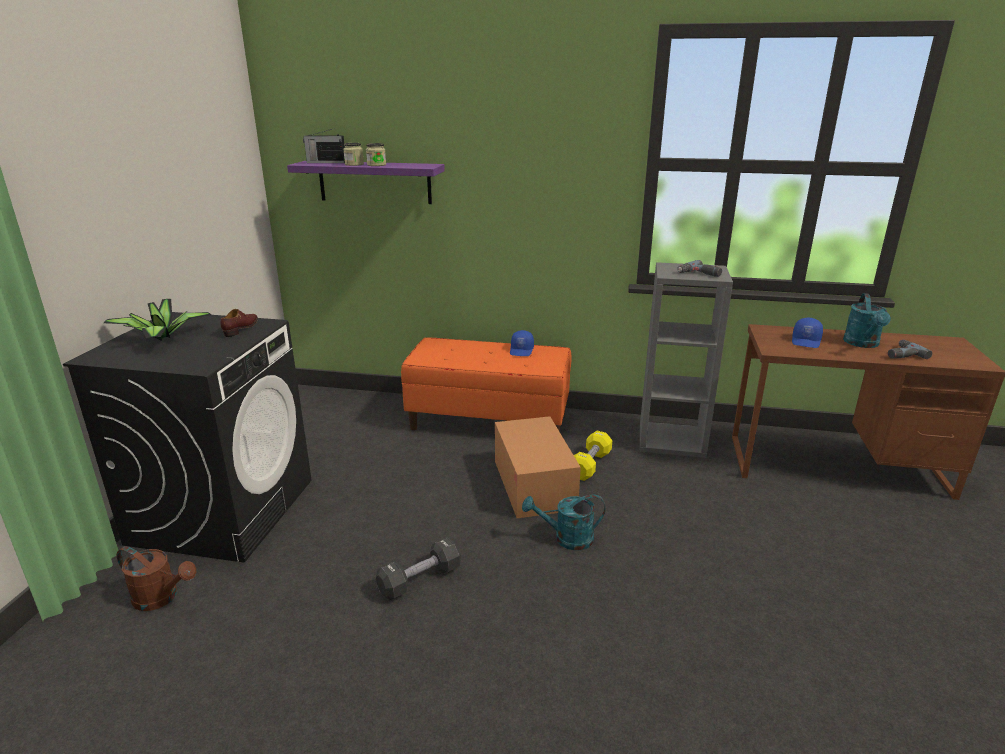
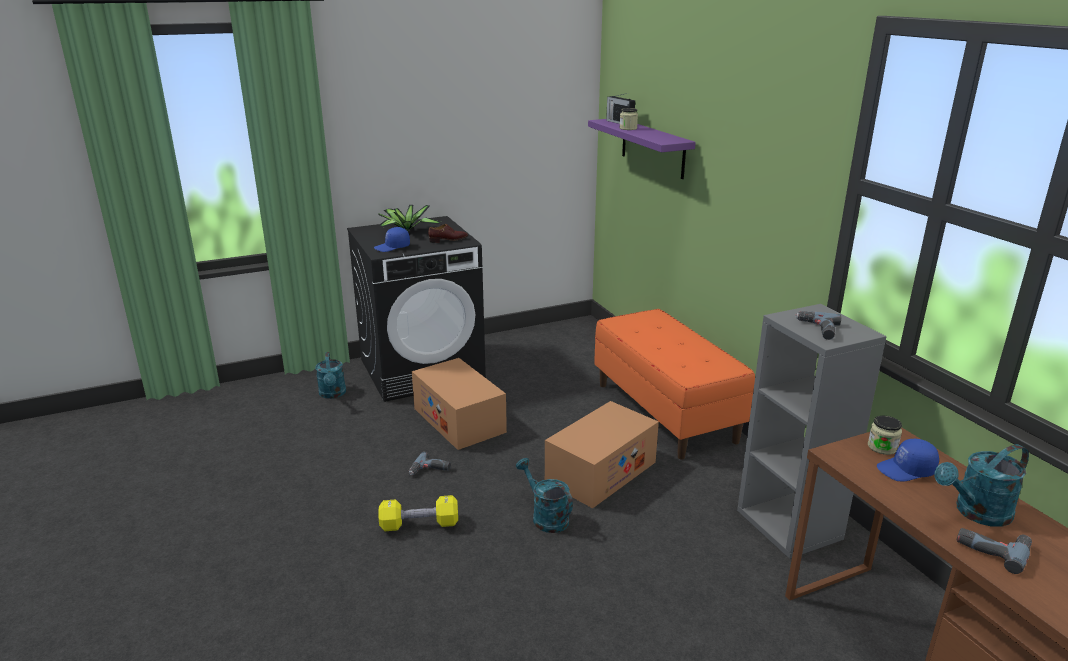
camera: 55 degrees right, 0 degrees up
brown watering can [117,546,197,611] -> turquoise watering can [315,352,346,399]
jar [366,143,386,166] -> jar moved to [868,416,902,455]
black dumbbell [376,537,461,600] -> power drill [408,452,451,475]
blue cap [510,330,534,356] -> blue cap moved to [374,227,410,252]
yellow dumbbell [574,431,612,481] -> yellow dumbbell moved to [378,495,458,531]
none -> cardboard box [412,358,507,450]

